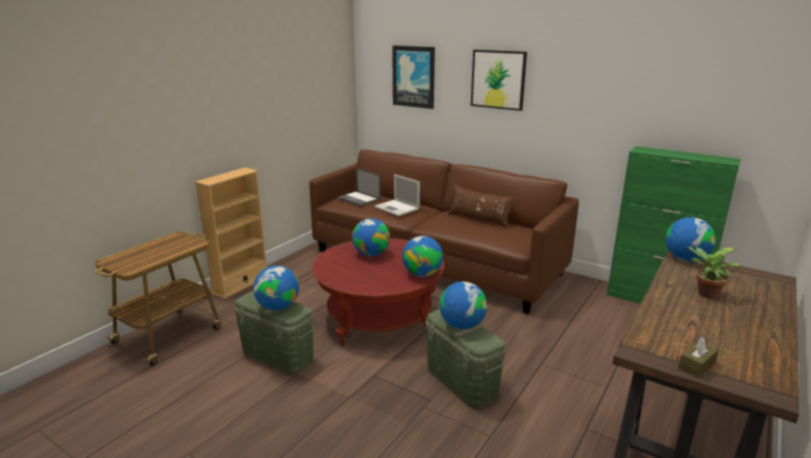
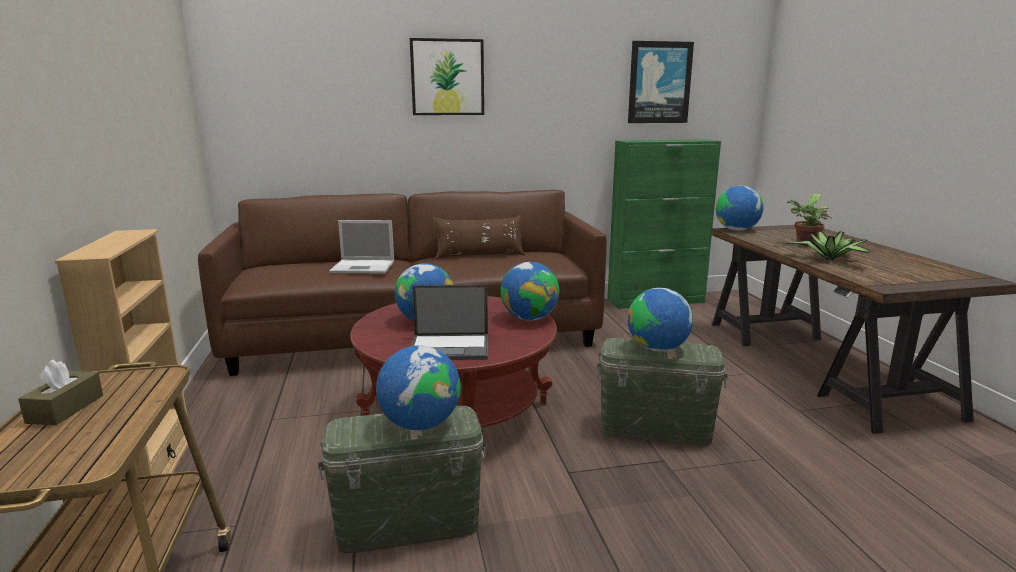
camera: 45 degrees left, 5 degrees down
laptop [337,168,381,207] -> laptop moved to [411,285,488,360]
picture [392,45,435,109] -> picture moved to [628,41,694,123]
brown tissue box [678,337,719,378] -> brown tissue box moved to [18,360,103,425]
none -> potted plant [786,231,872,260]

